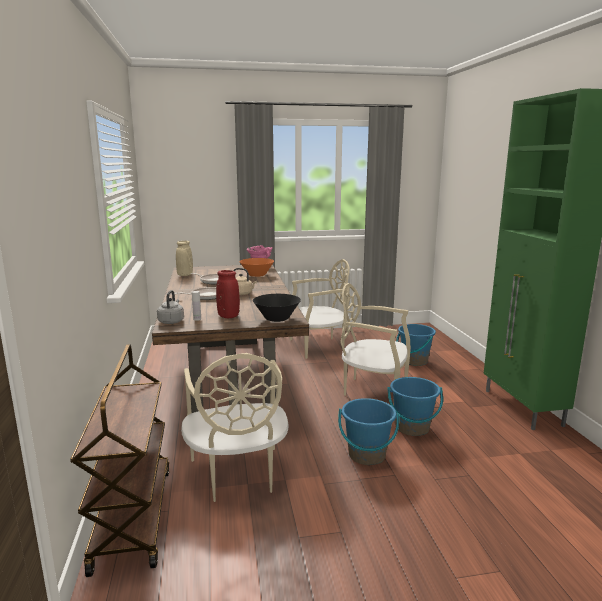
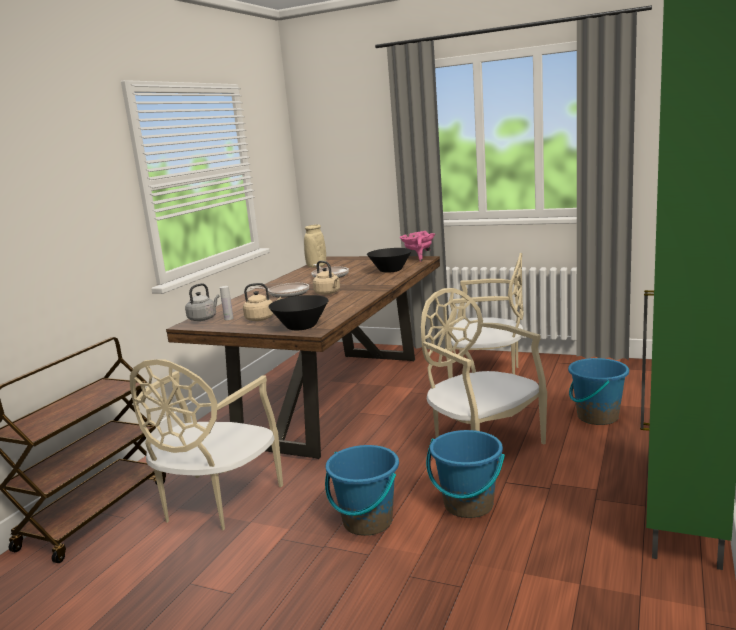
camera: 35 degrees right, 0 degrees up
red vase [216,270,240,318] -> beige kettle [243,283,281,321]
orange bowl [240,258,274,277] -> black bowl [367,248,412,273]

